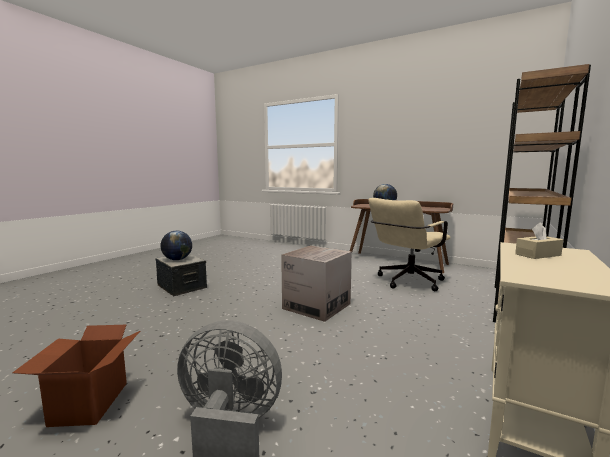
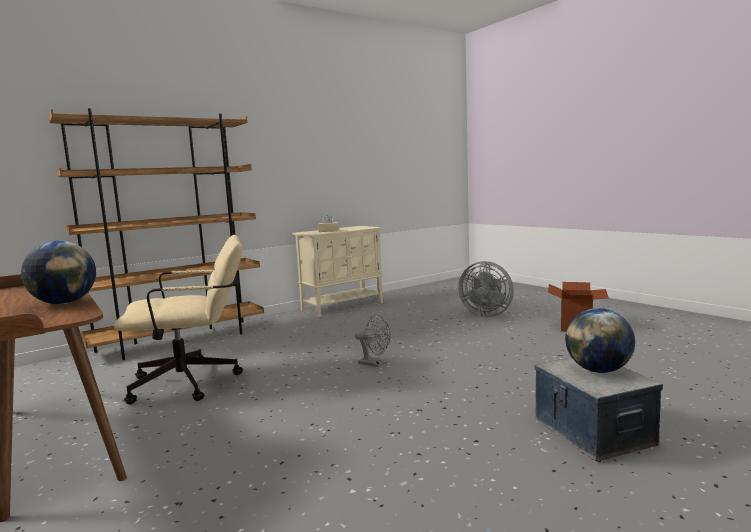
camera: 155 degrees left, 0 degrees up
cardboard box [281,245,352,322] -> grey fan [355,314,391,367]

